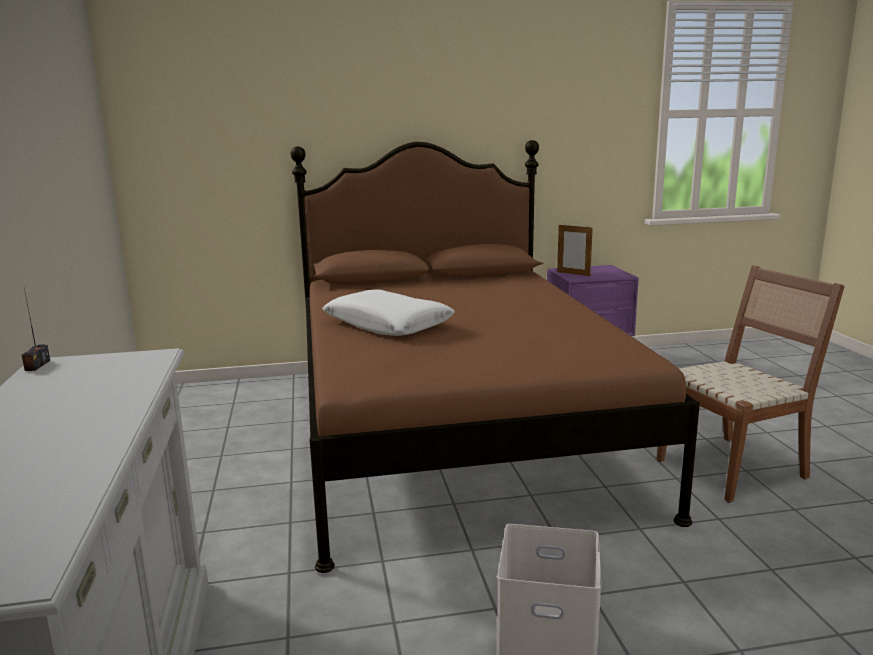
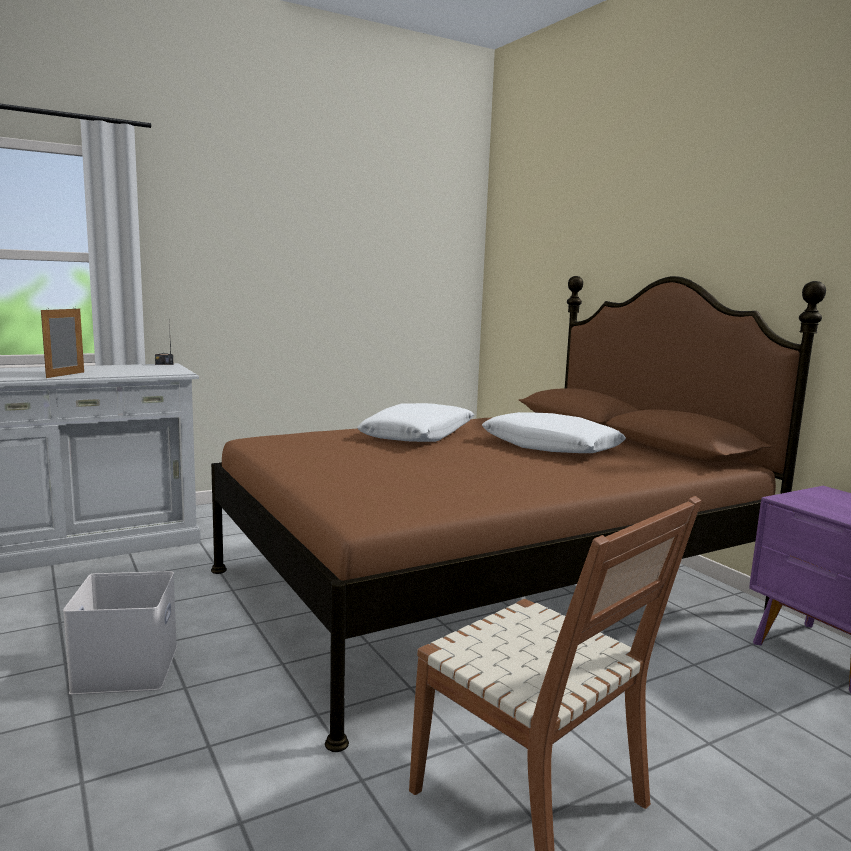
camera: 70 degrees right, 5 degrees down
picture frame [557,223,593,276] -> picture frame moved to [41,307,84,378]
none -> white pillow [482,412,626,453]

